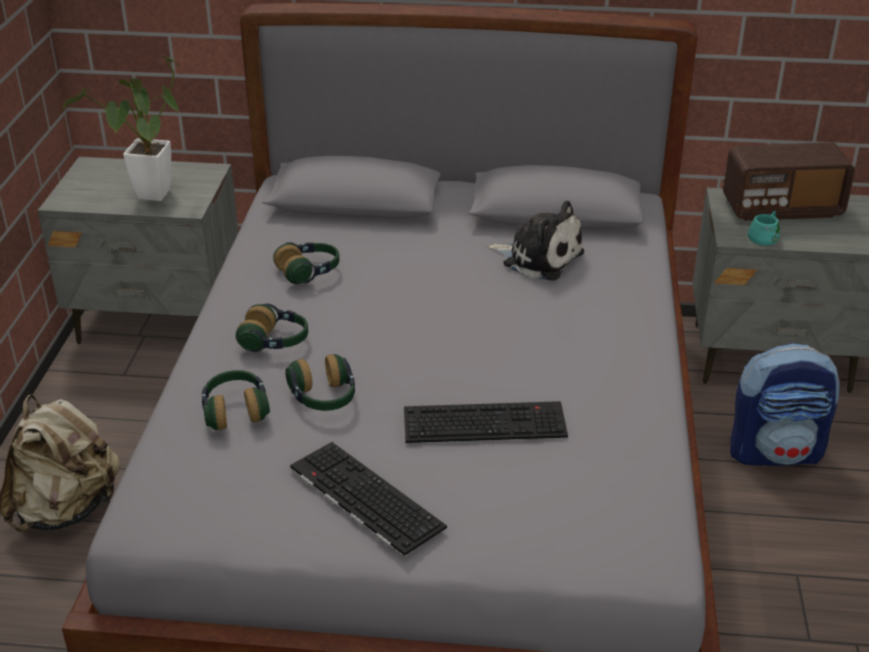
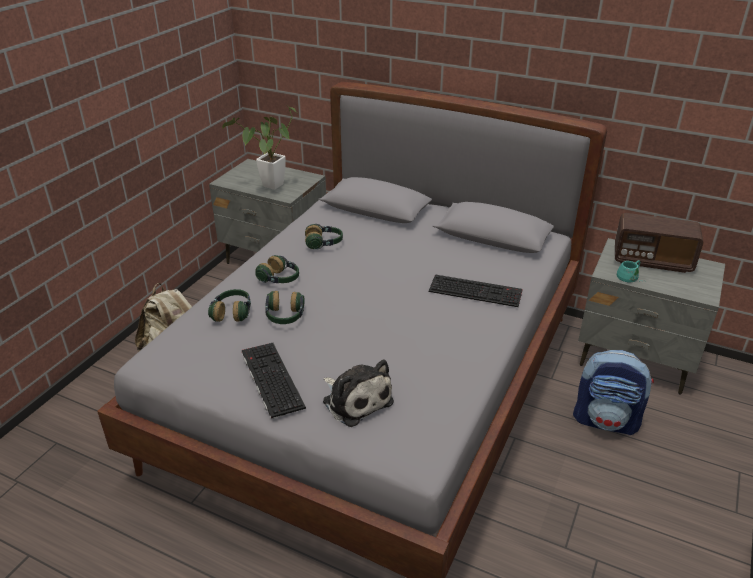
camera: 20 degrees right, 0 degrees up
keyboard [404,401,568,443] -> keyboard moved to [429,274,523,307]
plush toy [487,201,584,280] -> plush toy moved to [323,359,394,427]

